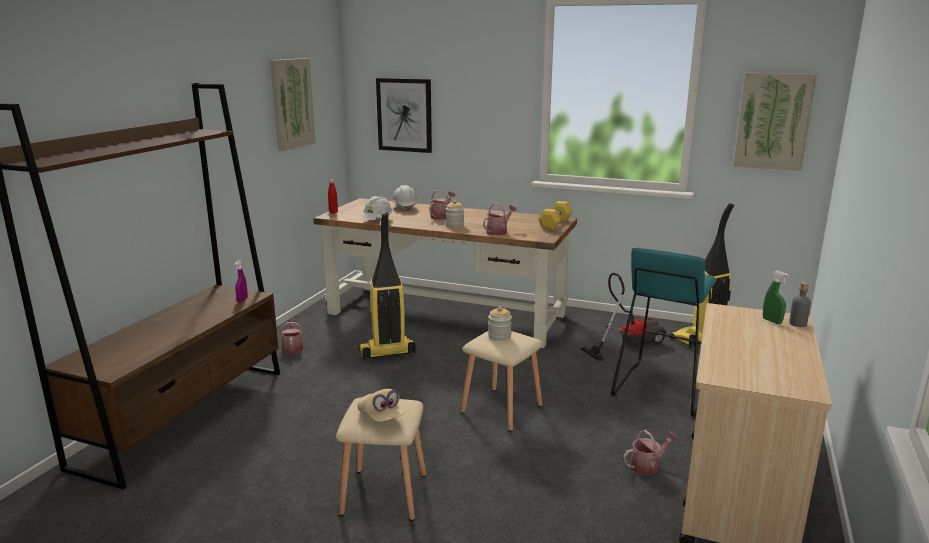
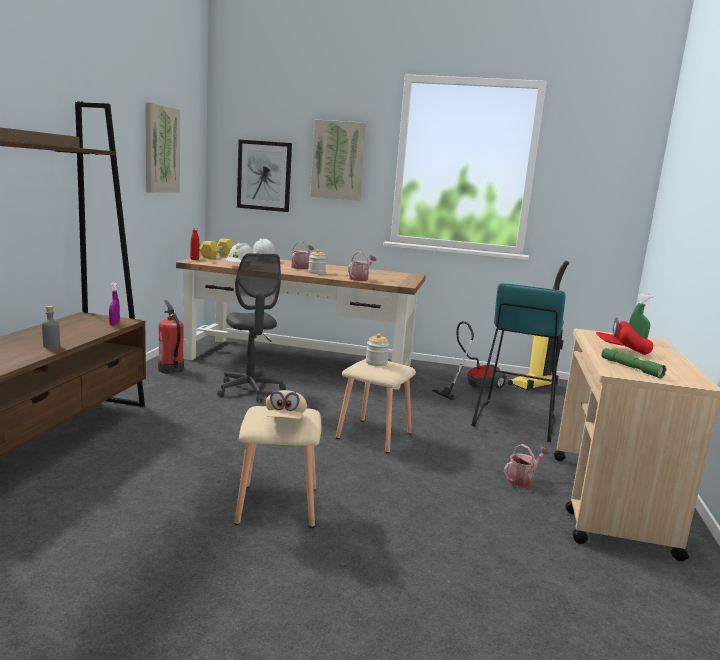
camera: 10 degrees left, 5 degrees down
watering can [280,319,303,354] -> none
vacuum cleaner [358,212,416,360] -> grey office chair [217,253,286,403]
beige cap [358,389,406,422] -> beige cap turned 45 degrees clockwise [266,390,307,419]
yellow dumbbell [538,201,573,230] -> yellow dumbbell moved to [199,239,234,259]
picture [733,73,817,171] -> picture moved to [310,120,366,201]
grey bottle [789,282,811,327] -> grey bottle moved to [42,306,60,348]
none -> fire extinguisher [158,300,184,374]
none -> red cap [596,317,653,355]
none -> green flashlight [601,348,667,378]

